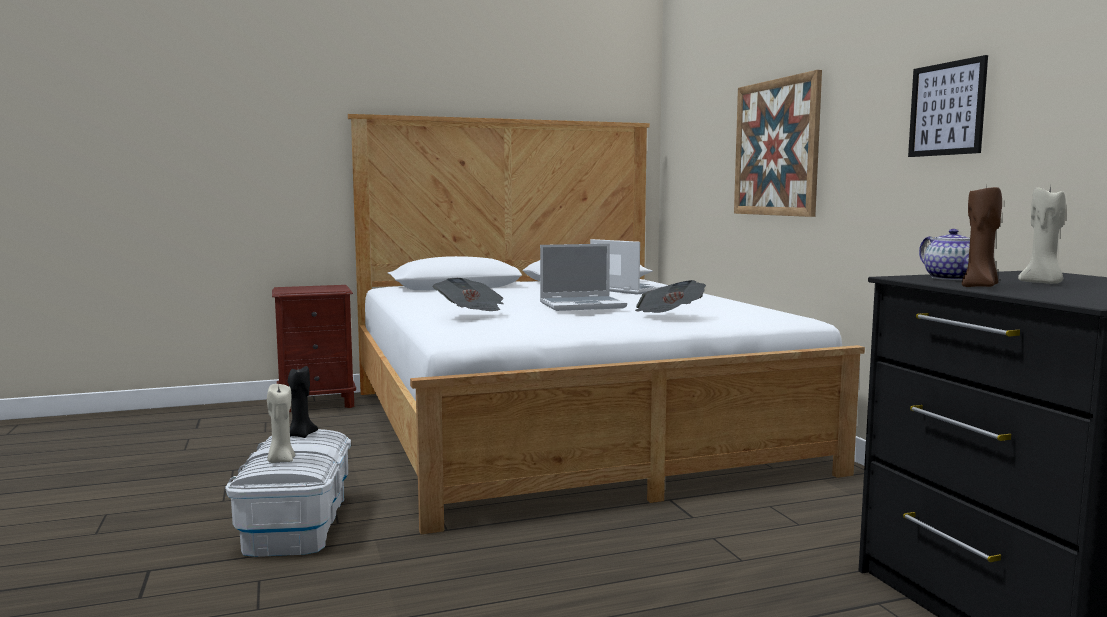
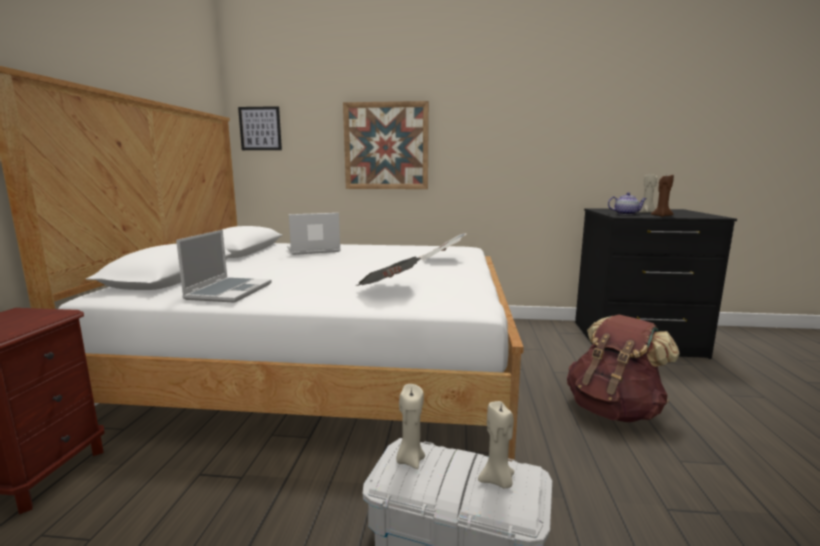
camera: 65 degrees left, 5 degrees up
black candle [288,366,318,438] -> beige candle [396,384,425,469]
laptop [540,244,627,311] -> laptop moved to [176,230,272,303]
picture [908,55,988,157] -> picture moved to [238,106,282,150]
none -> brown backpack [567,315,680,422]

